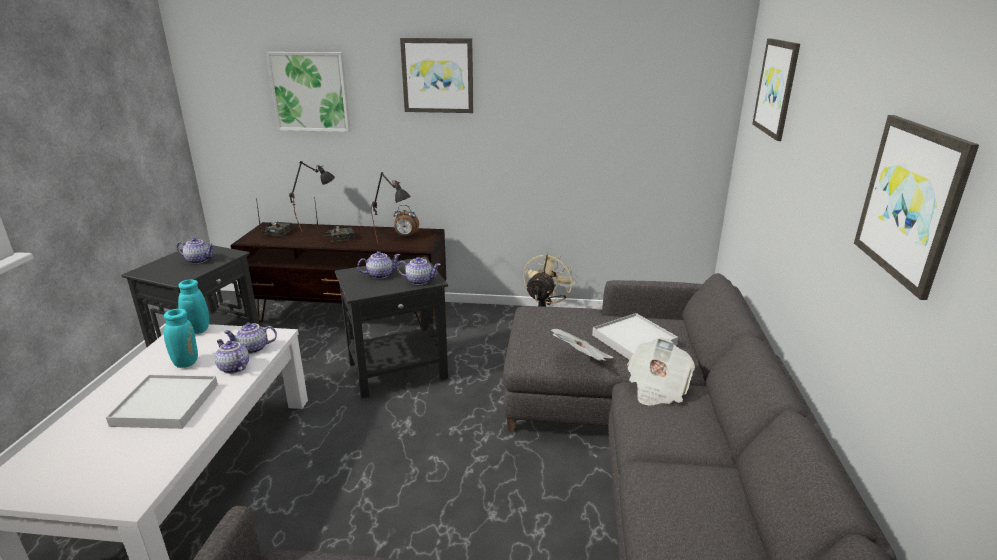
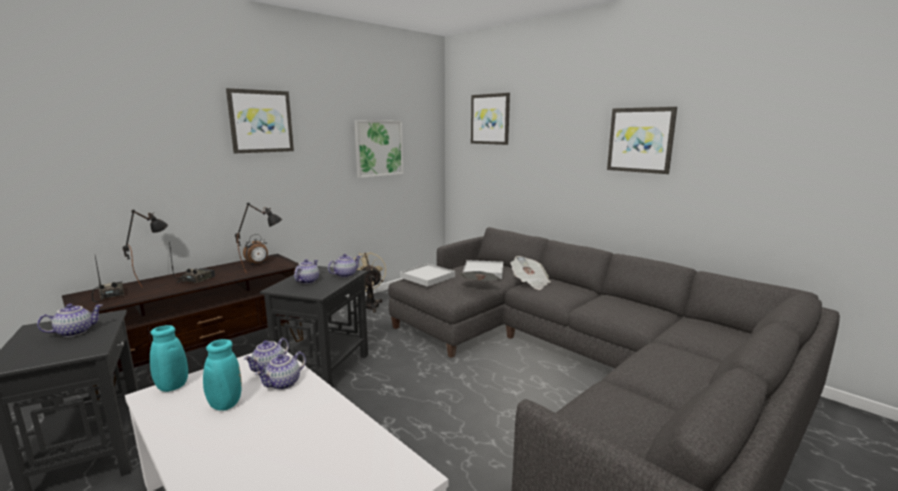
camera: 50 degrees left, 10 degrees down
white tray [106,375,218,429] -> white tray moved to [400,263,455,287]
teapot [215,339,249,374] -> teapot turned 45 degrees counterclockwise [255,351,306,390]
picture [266,52,351,132] -> picture moved to [354,120,403,178]

